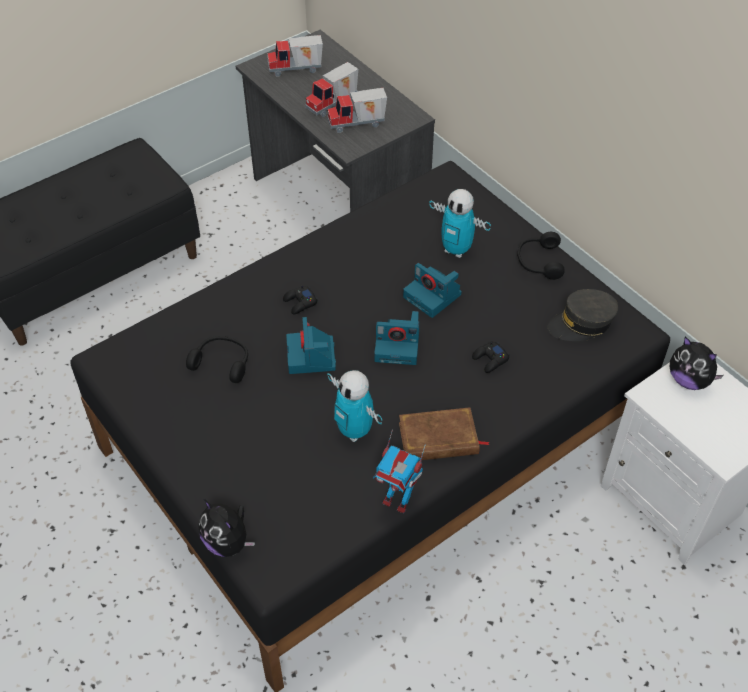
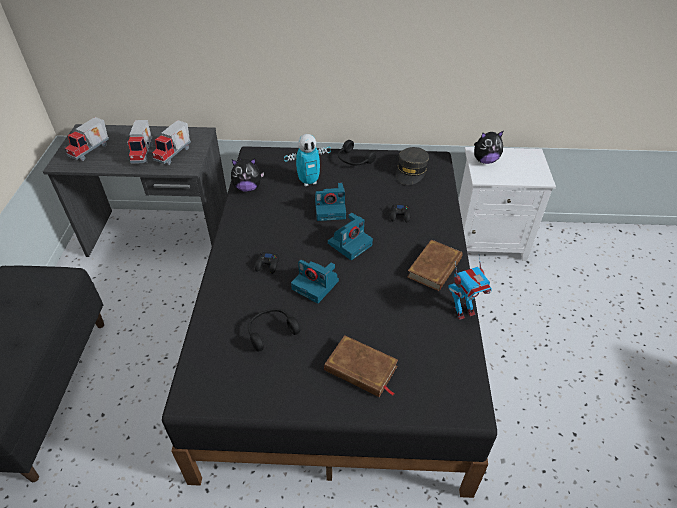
camera: 50 degrees left, 5 degrees down
plush toy [198,499,255,557] -> plush toy moved to [231,158,264,192]
toy robot [327,370,382,442] -> none
none -> brown book [324,335,398,397]

